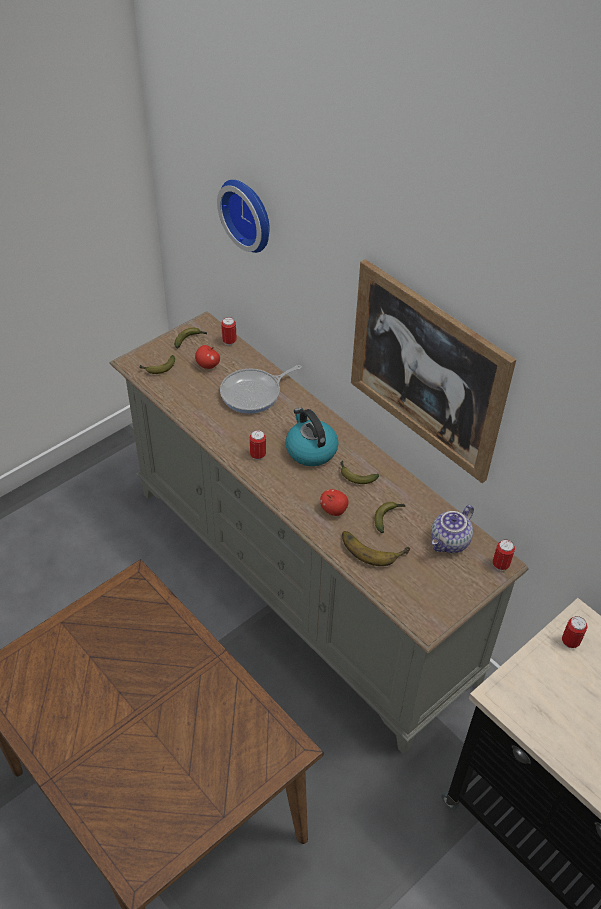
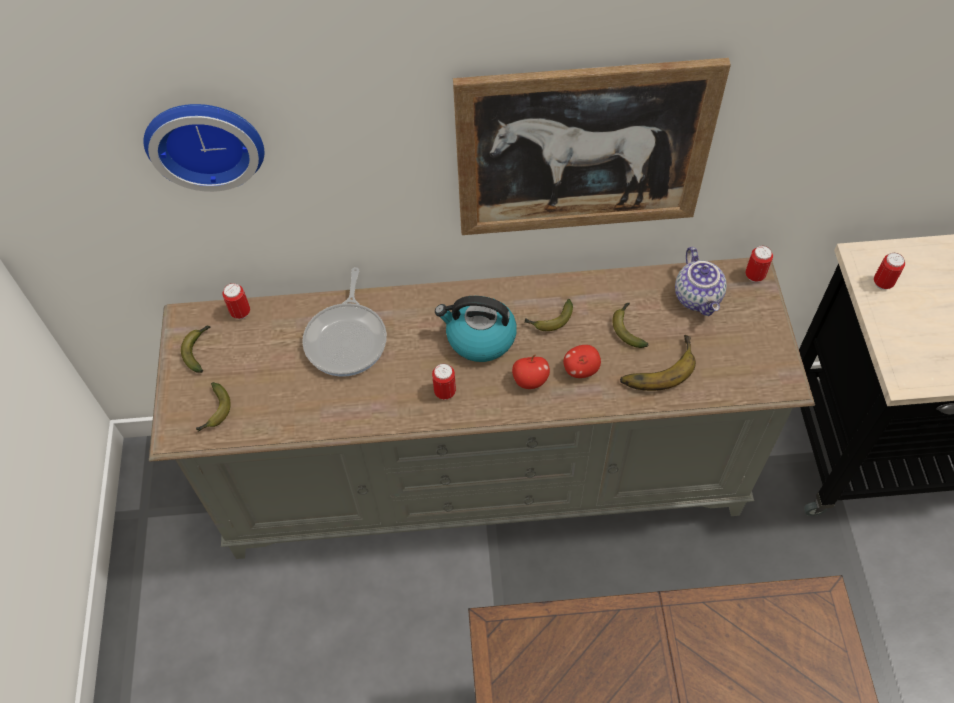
camera: 50 degrees left, 10 degrees up
apple [195,345,220,369] -> apple moved to [512,354,550,389]

